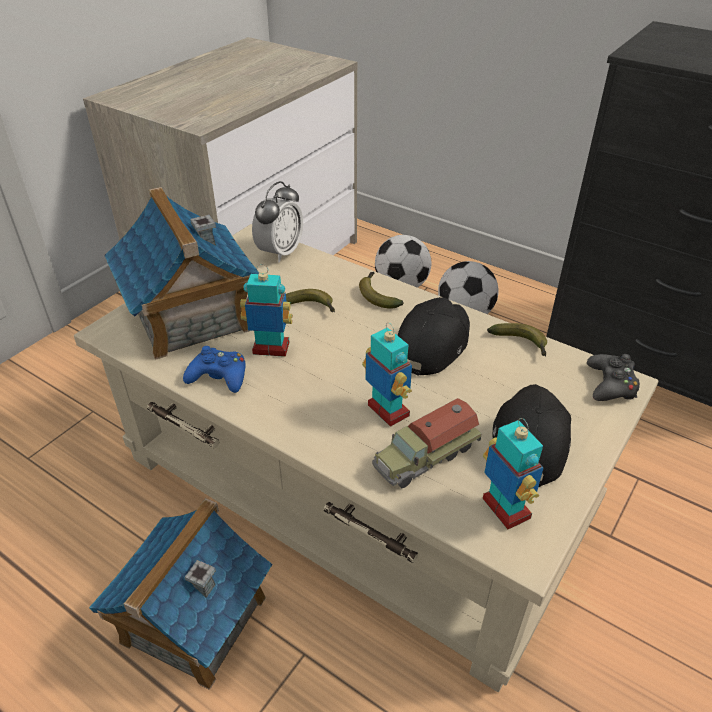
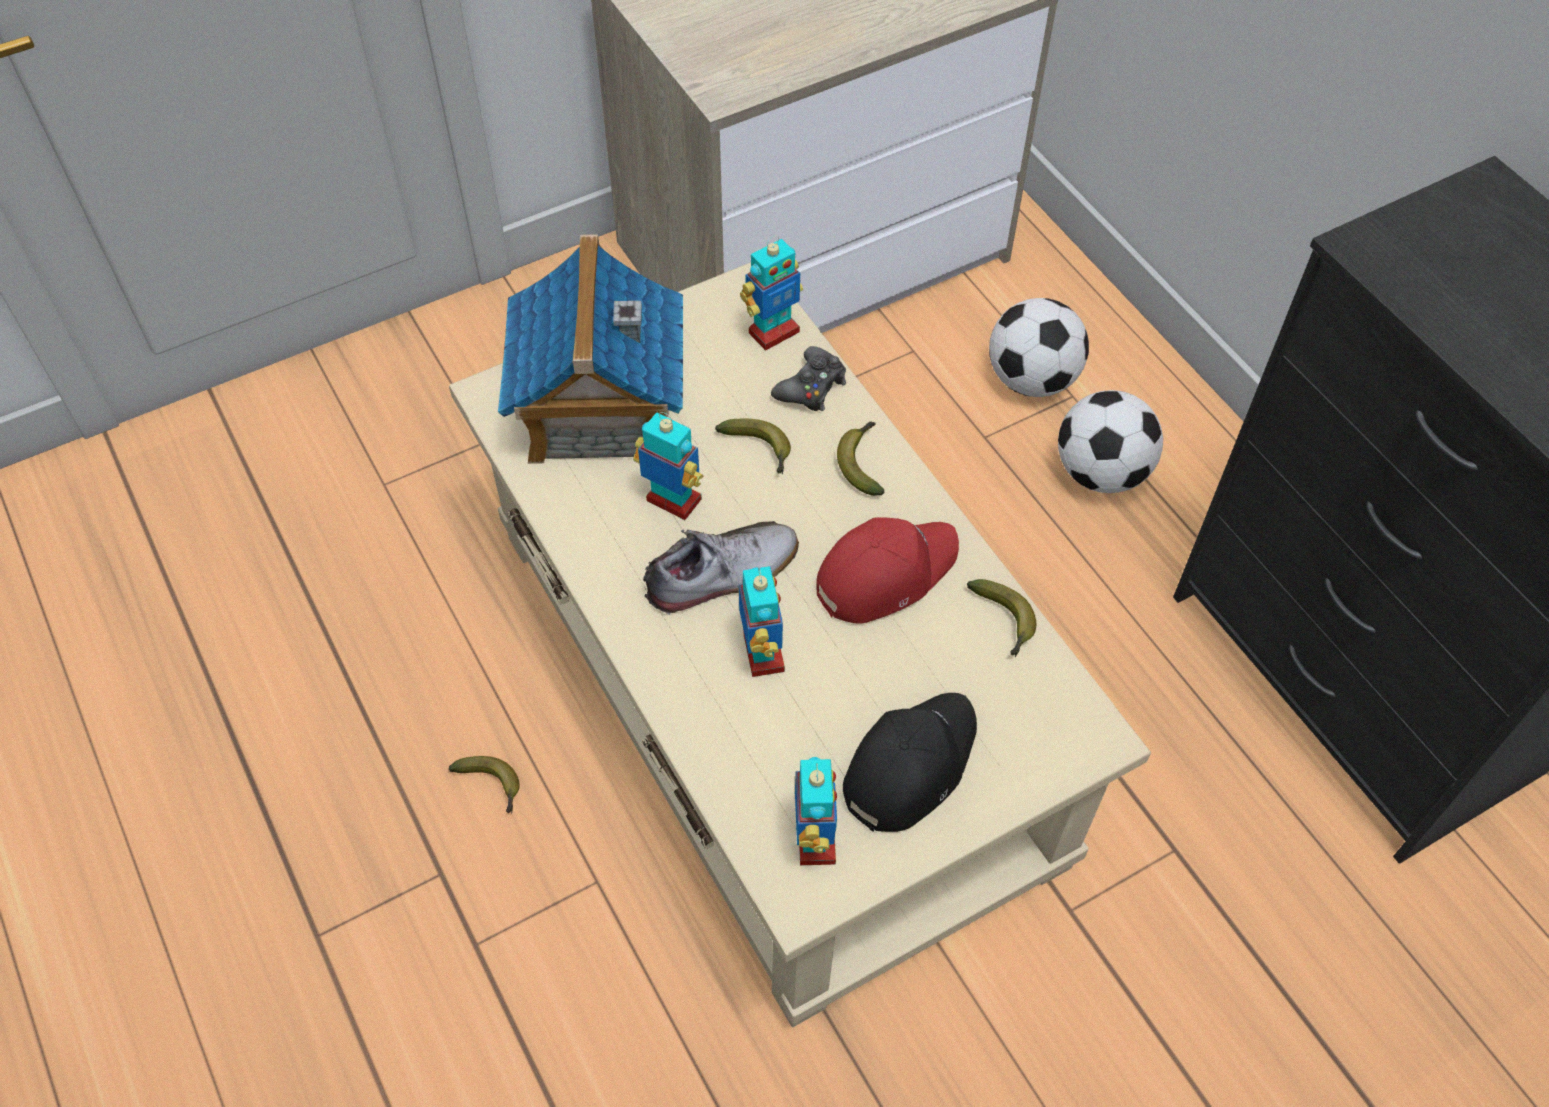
camera: 25 degrees right, 15 degrees up
toy house [89,498,272,690] -> banana [448,756,520,813]
blue game controller [183,346,246,393] -> none
alarm clock [252,181,303,263] -> toy robot [740,236,803,351]
toy truck [372,398,482,488] -> none
black cap [398,297,470,376] -> red cap [816,517,959,624]
black game controller [587,354,640,401] -> black game controller moved to [771,346,846,411]
none -> shoe [643,521,799,614]

